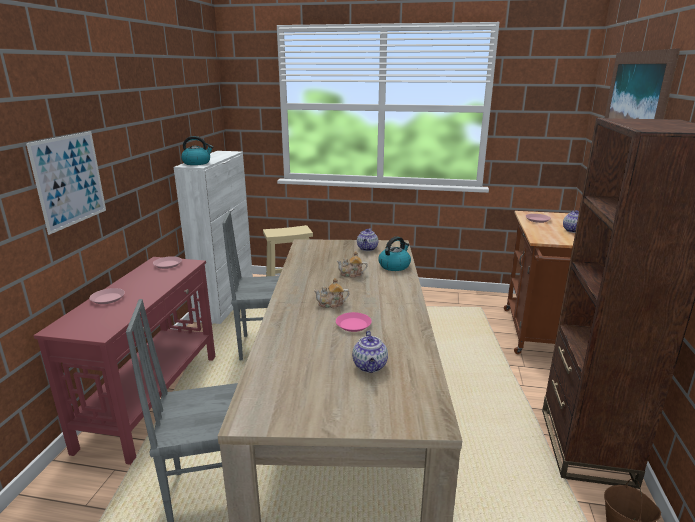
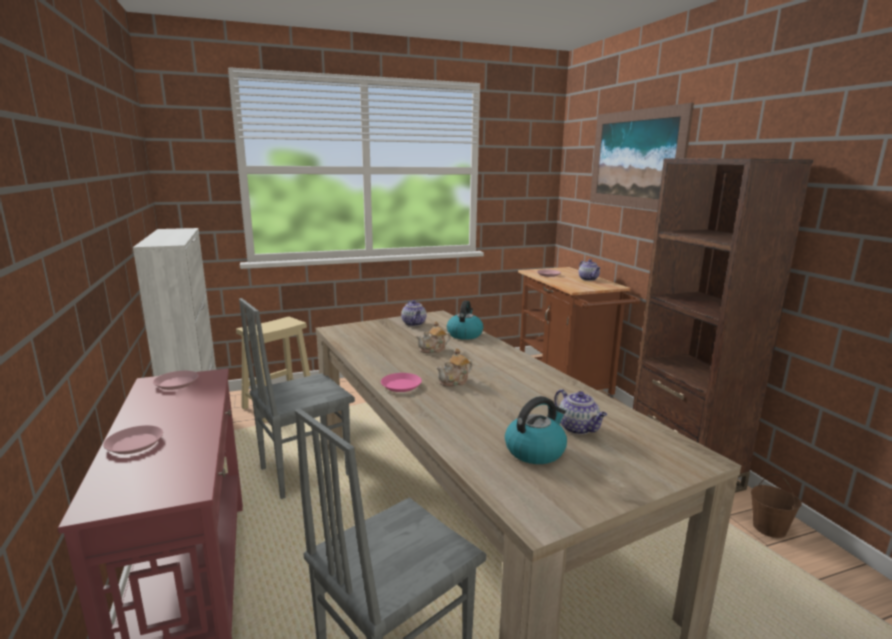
camera: 30 degrees left, 5 degrees down
picture [26,131,106,235] -> none
kettle [181,136,214,165] -> kettle moved to [505,396,567,464]
pink plate [336,312,372,332] -> pink plate moved to [381,373,422,392]

